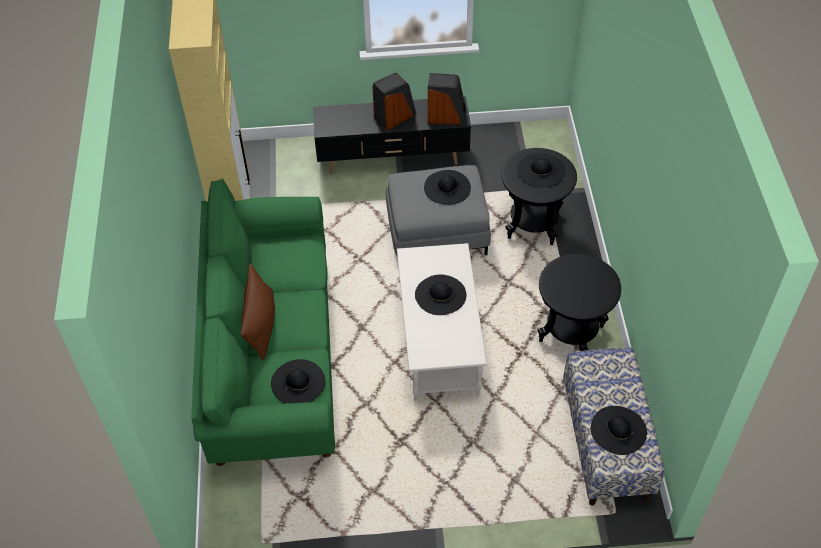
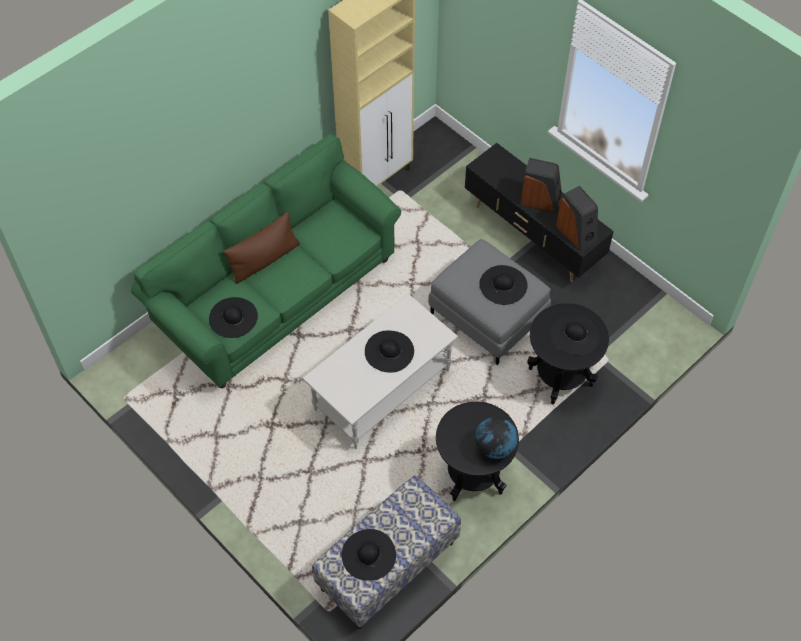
camera: 50 degrees right, 5 degrees up
none -> globe [475,416,518,459]

